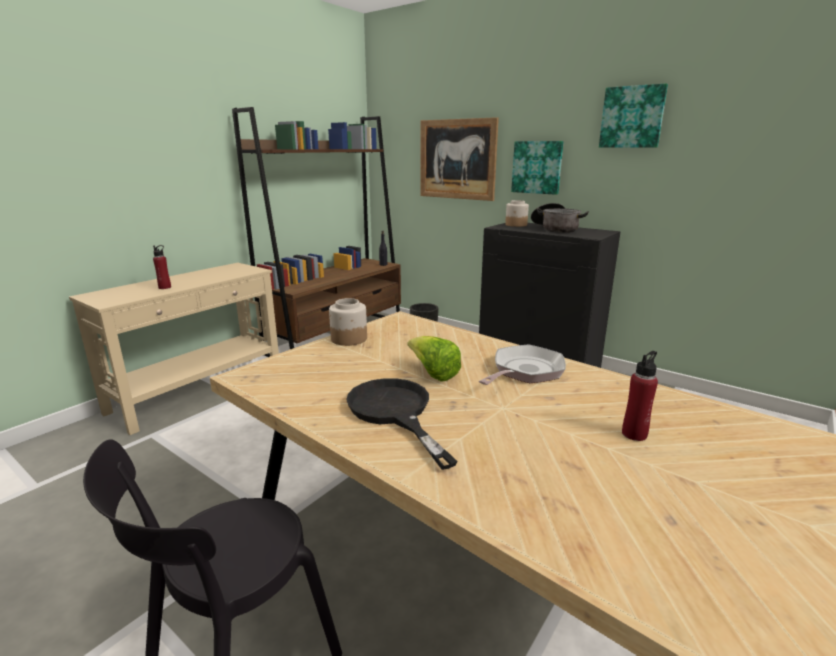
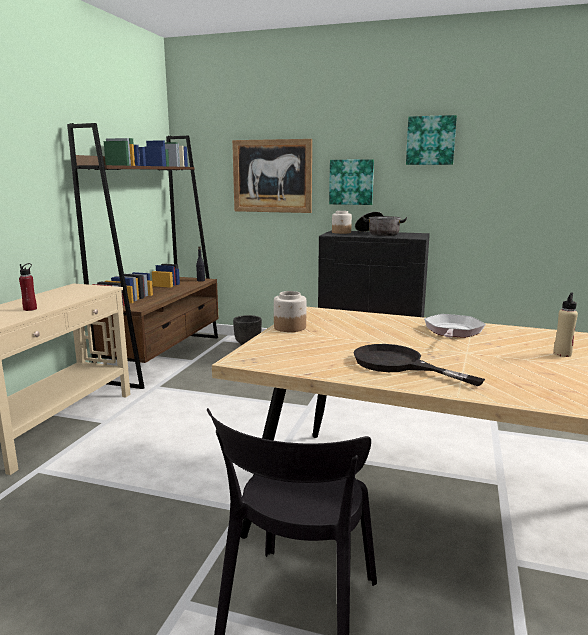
camera: 20 degrees left, 5 degrees down
lettuce [408,336,461,382] -> none
red bottle [622,351,658,441] -> beige bottle [553,293,578,357]

